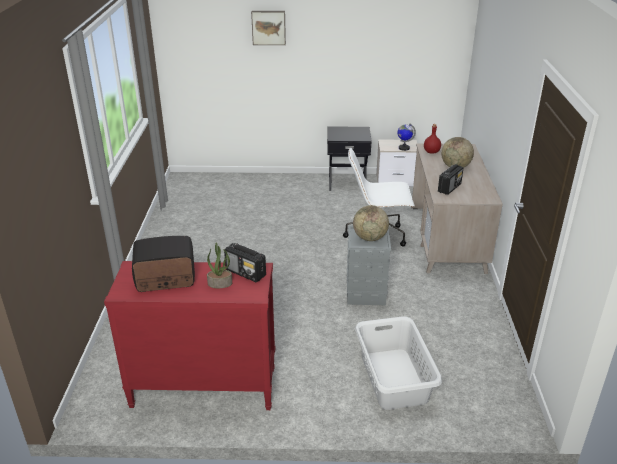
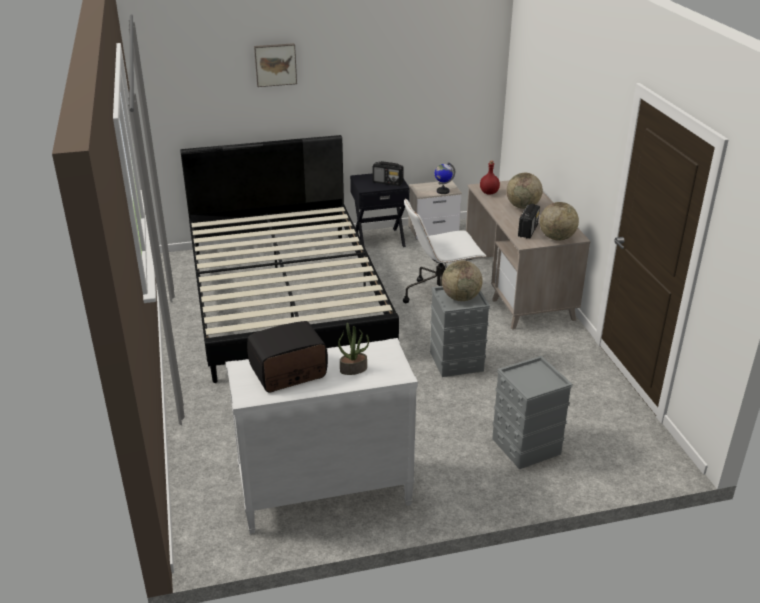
camera: 15 degrees left, 0 degrees up
red dresser [104,261,276,410] -> white dresser [225,338,418,534]
radio [224,243,266,283] -> radio moved to [373,161,404,186]
grey laundry basket [355,316,442,410] -> grey storage box [492,356,573,469]
none -> black bed [180,135,399,383]
none -> globe [540,202,579,241]

